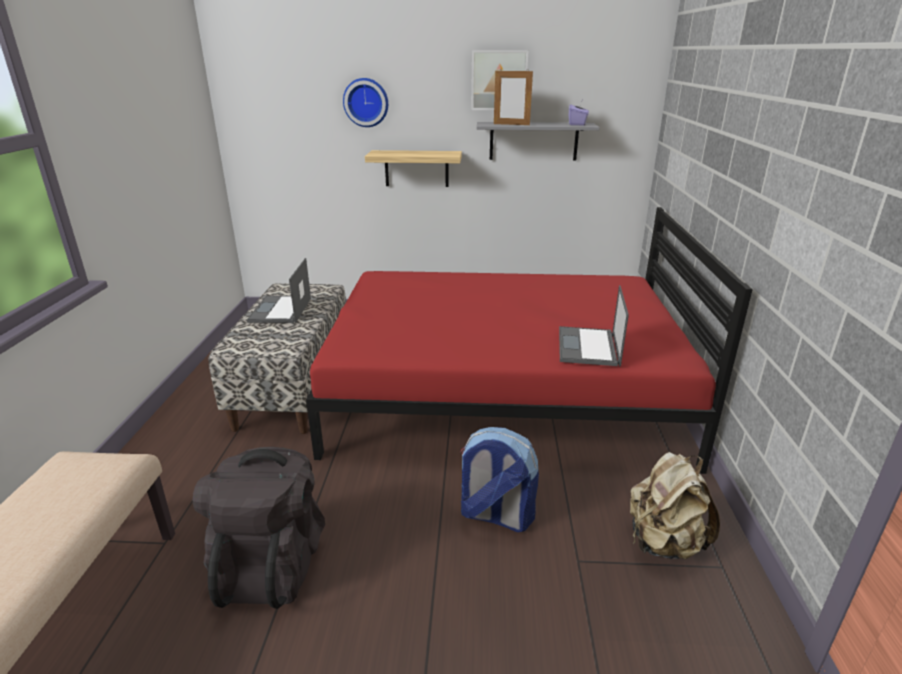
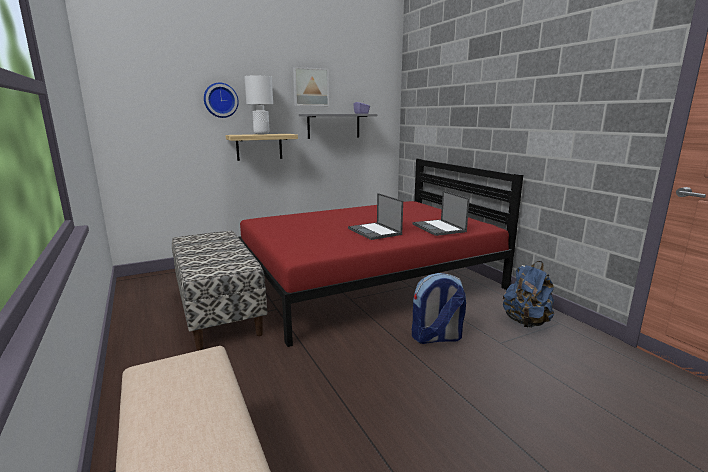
camera: 30 degrees left, 10 degrees down
black backpack [193,447,325,609] -> none
laptop [247,258,311,323] -> laptop moved to [348,193,403,240]
picture frame [494,71,533,125] -> none
beige backpack [630,452,720,559] -> blue backpack [503,261,554,327]
none -> white table lamp [244,76,273,135]

